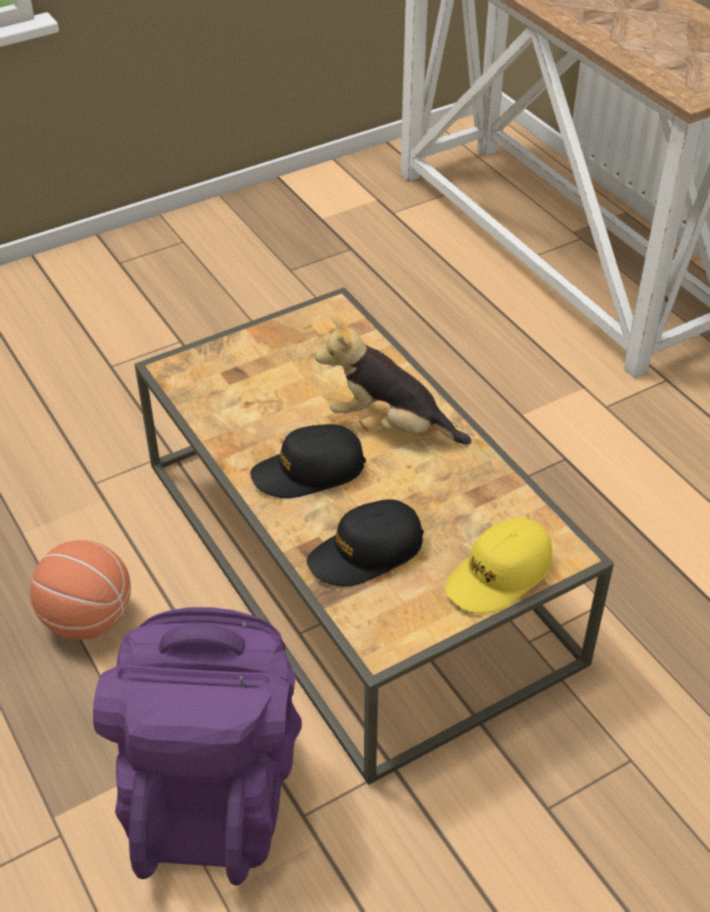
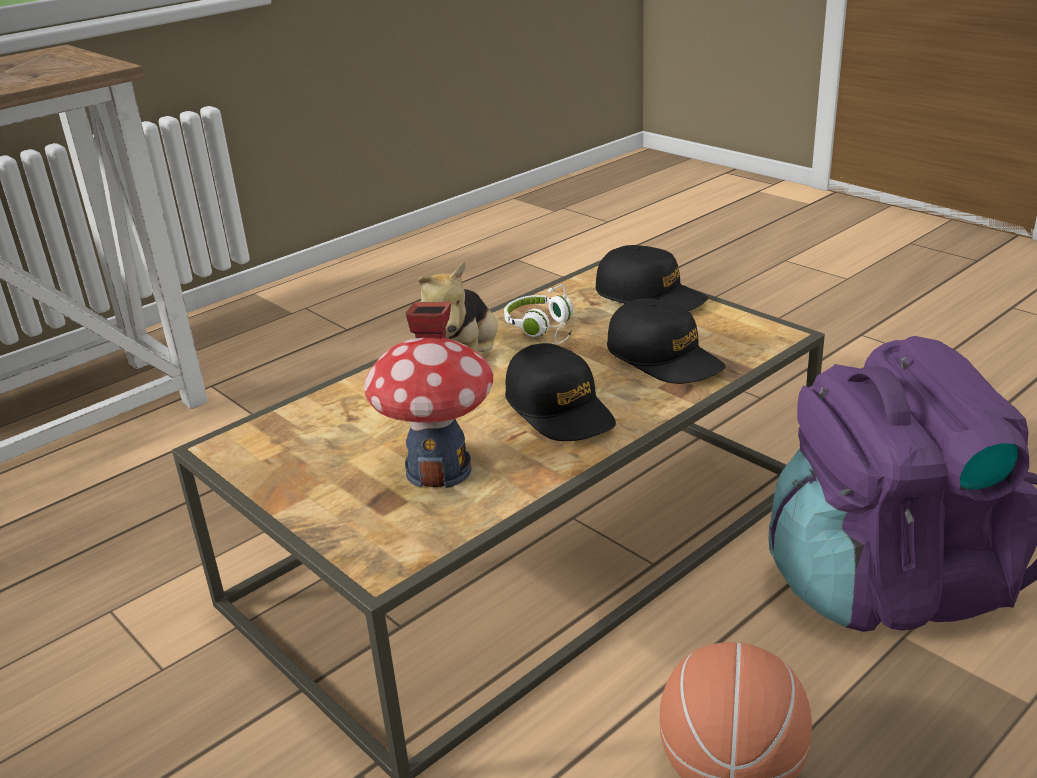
camera: 100 degrees left, 15 degrees down
yellow cap [445,518,552,614] -> black cap [596,245,708,311]
none -> toy house [364,302,493,488]
none -> white headphones [504,285,574,344]

